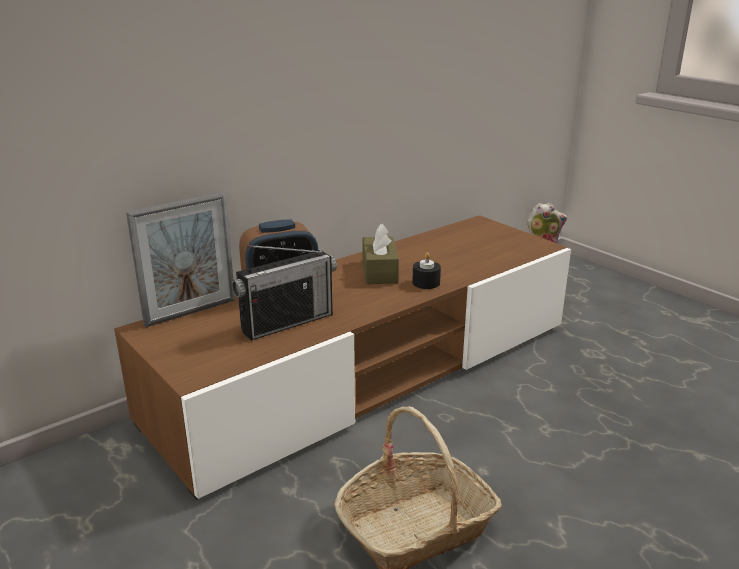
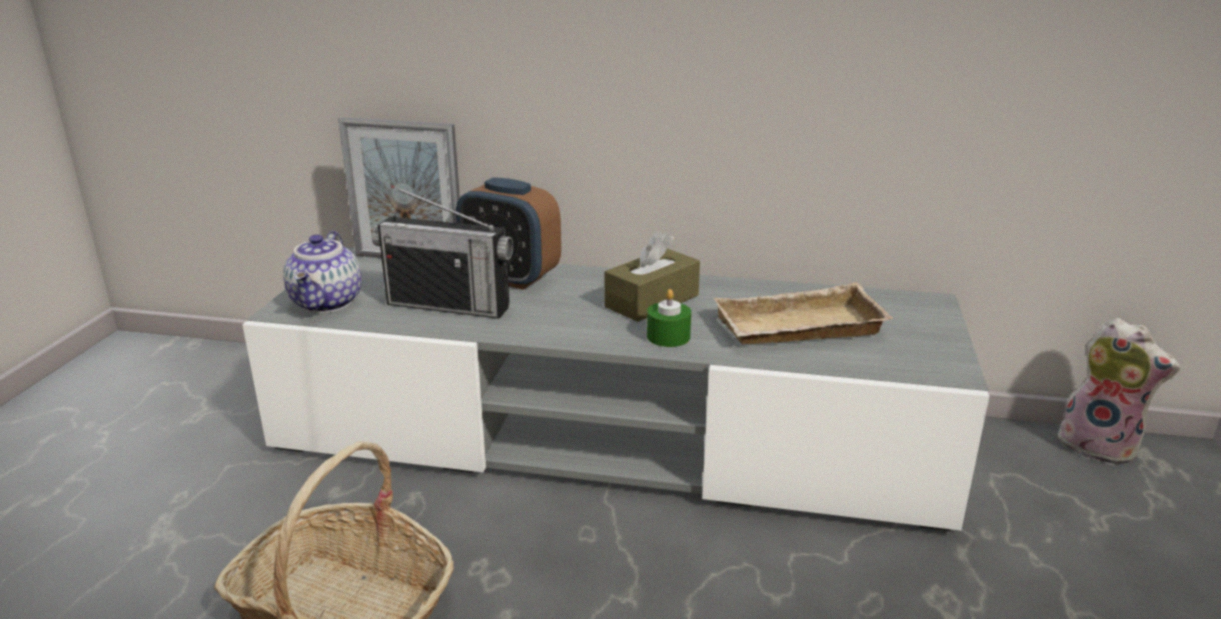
camera: 50 degrees right, 0 degrees up
brown tv stand [114,215,571,500] -> grey tv stand [242,247,989,532]
black candle [412,252,441,289] -> green candle [647,289,691,347]
none -> teapot [283,231,362,313]
none -> beige tray [713,282,892,344]

